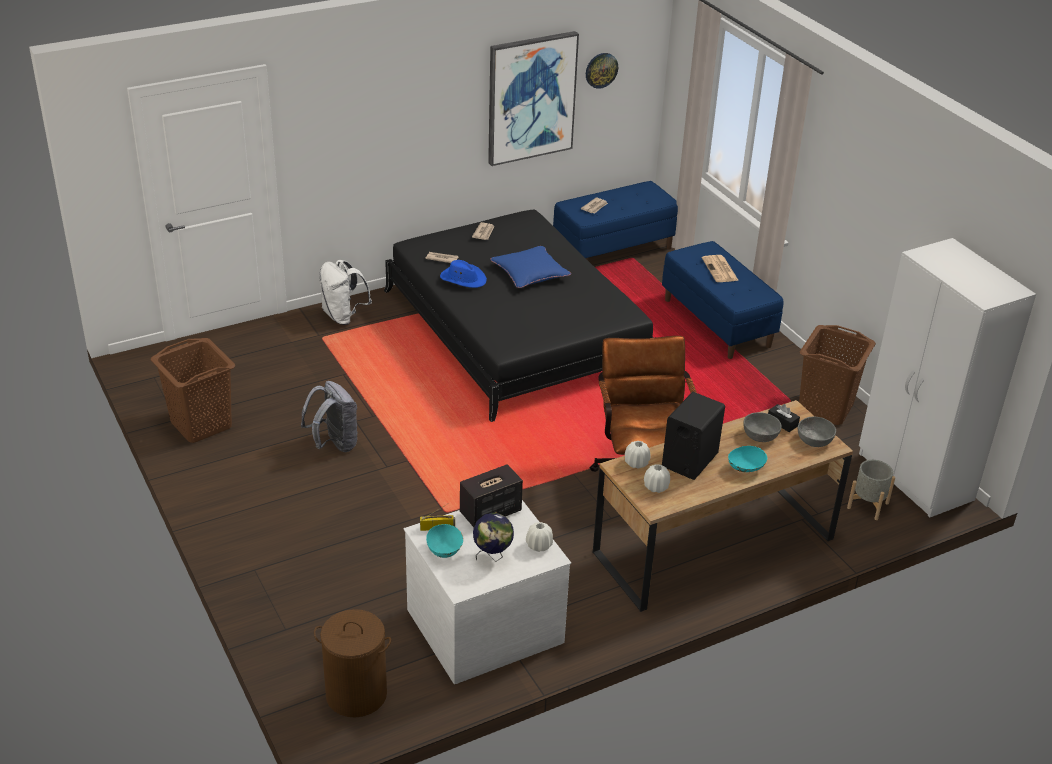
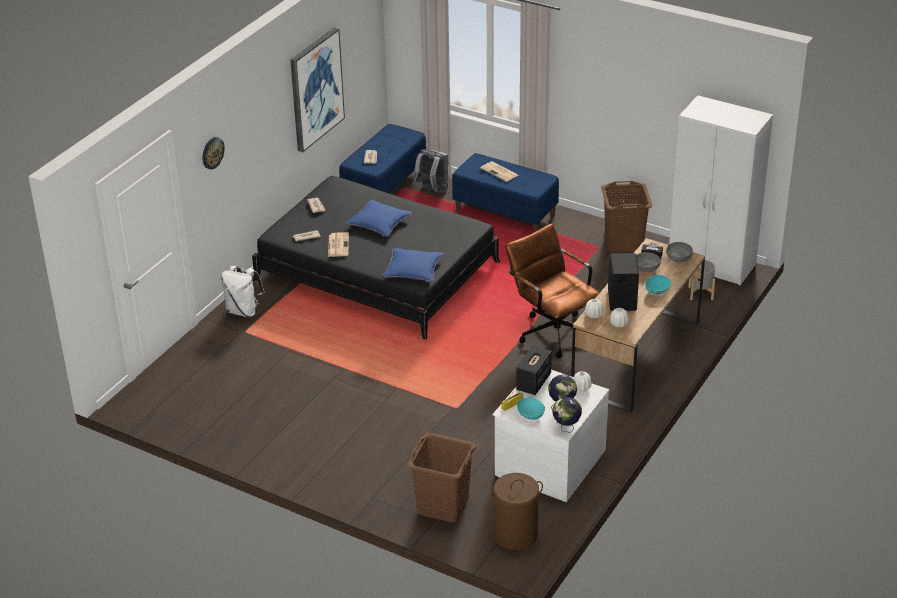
camera: 30 degrees left, 0 degrees up
brown laundry basket [151,338,235,443] -> brown laundry basket moved to [407,433,477,523]
grey backpack [301,381,358,452] -> grey backpack moved to [412,149,449,193]
blue hat [440,260,487,288] -> newspaper [328,232,349,257]
wall clock [586,53,618,89] -> wall clock moved to [202,137,225,170]
none -> blue pillow [383,248,443,282]
none -> globe [553,397,582,433]

